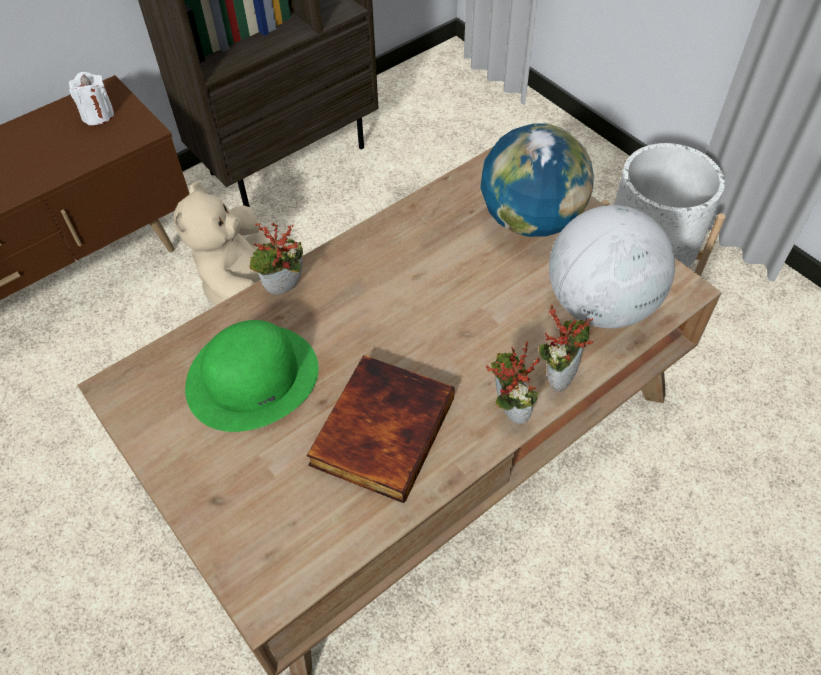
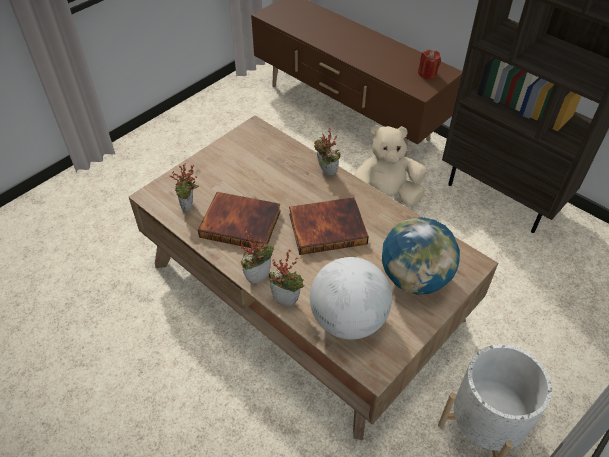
camera: 80 degrees right, 5 degrees down
white candle [69,72,114,125] -> red candle [418,49,441,79]
green hat [185,320,319,432] -> none
none -> potted plant [170,163,199,213]
none -> book [289,197,369,255]

